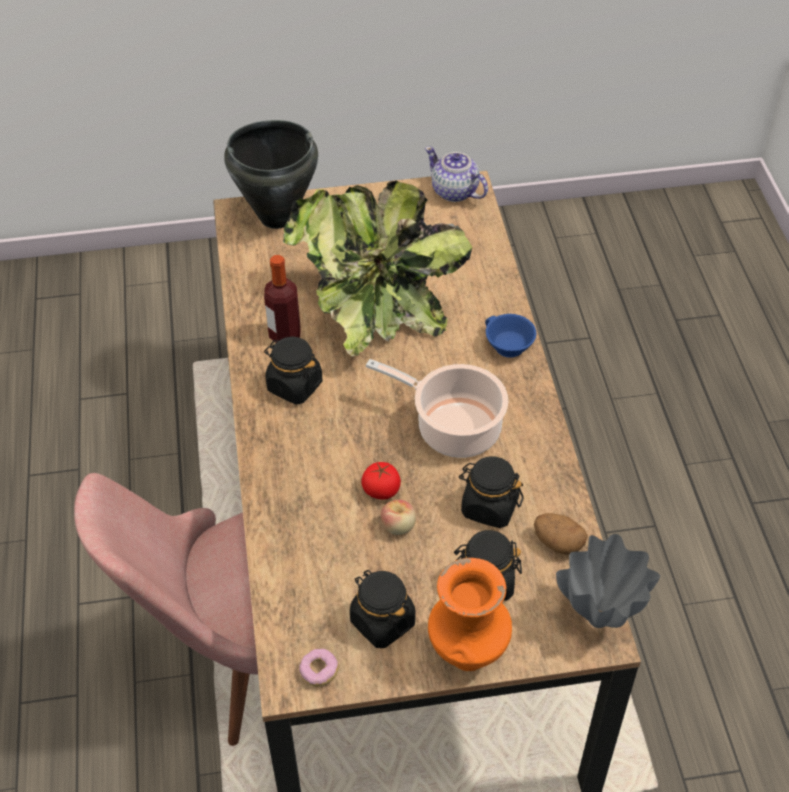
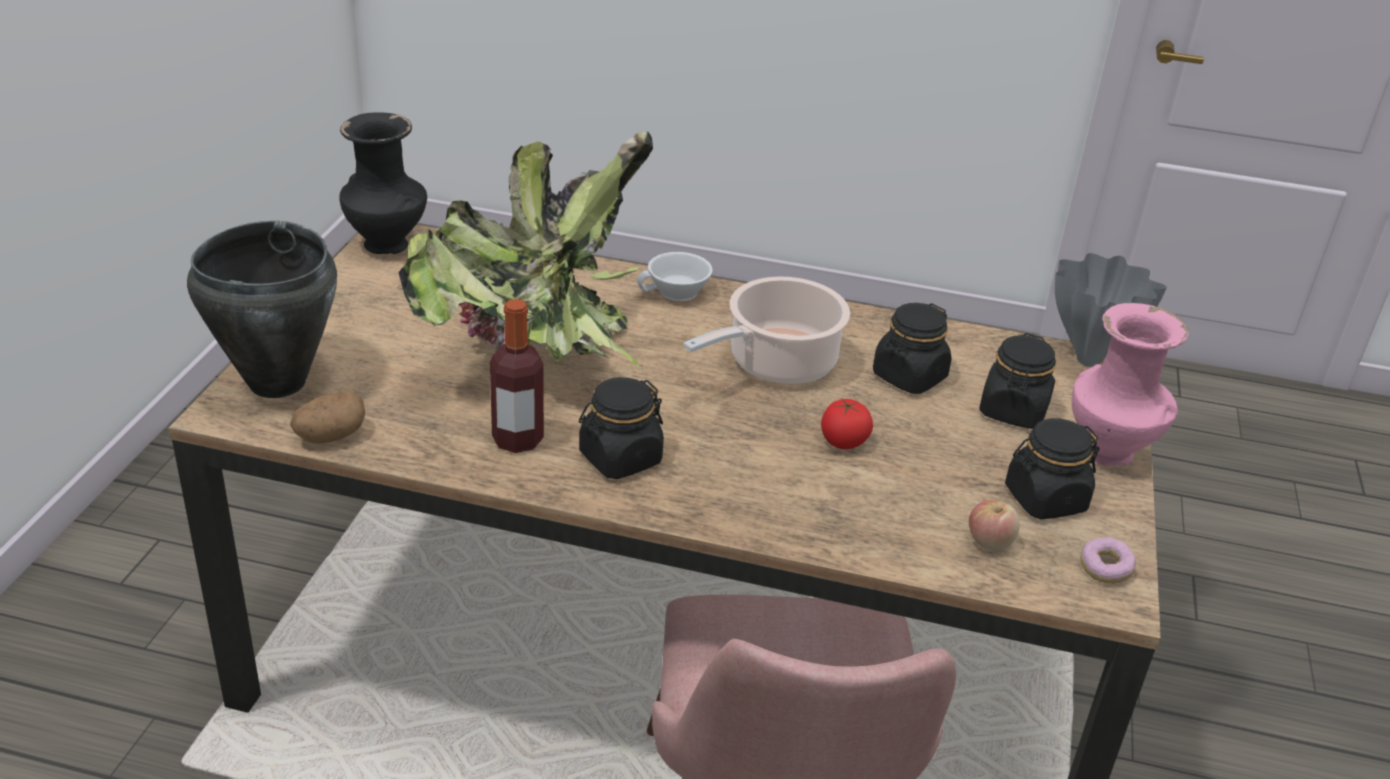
camera: 70 degrees left, 15 degrees down
apple [381,500,416,535] -> apple moved to [969,500,1020,551]
teapot [425,147,488,202] -> black vase [339,112,427,254]
orange vase [428,558,512,671] -> pink vase [1072,303,1189,466]
blue cup [485,314,536,358] -> white cup [637,252,712,301]
potato [534,513,588,555] -> potato moved to [290,392,365,444]

